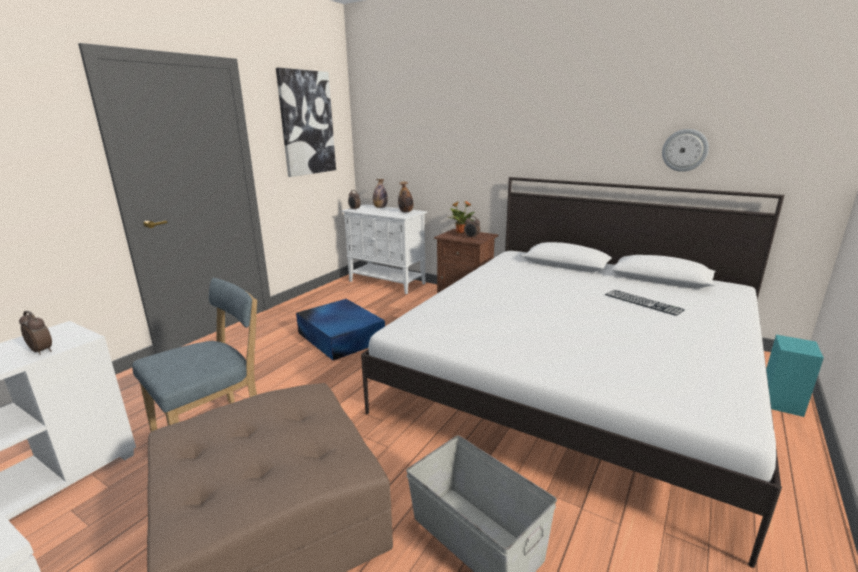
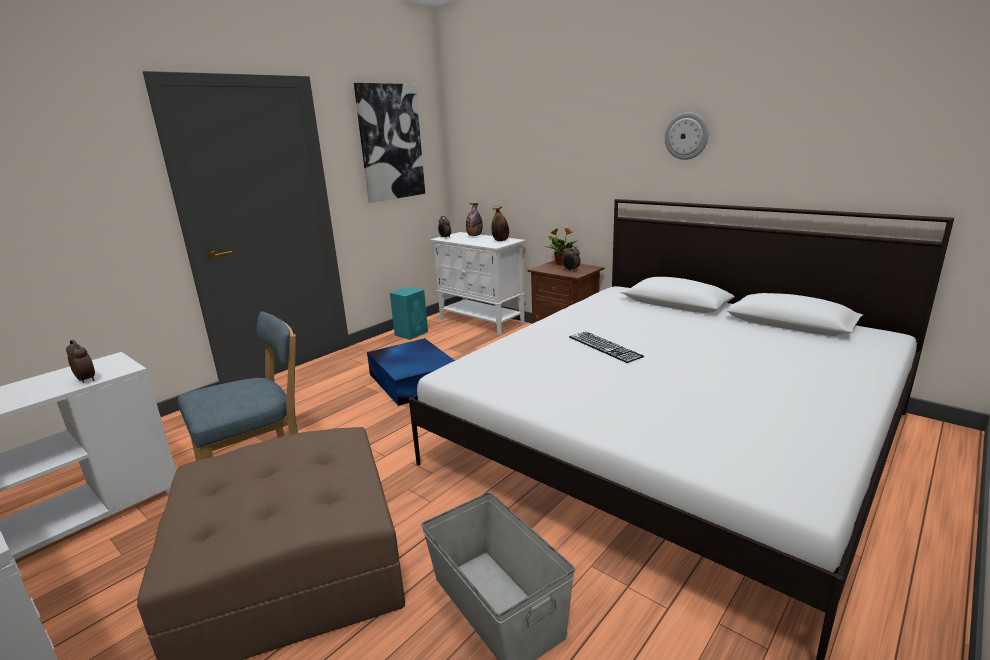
camera: 10 degrees right, 0 degrees up
keyboard [605,290,685,316] -> keyboard moved to [569,332,644,363]
wall clock [662,129,709,172] -> wall clock moved to [665,112,709,160]
turquoise speaker [766,335,824,417] -> turquoise speaker moved to [390,287,428,340]

